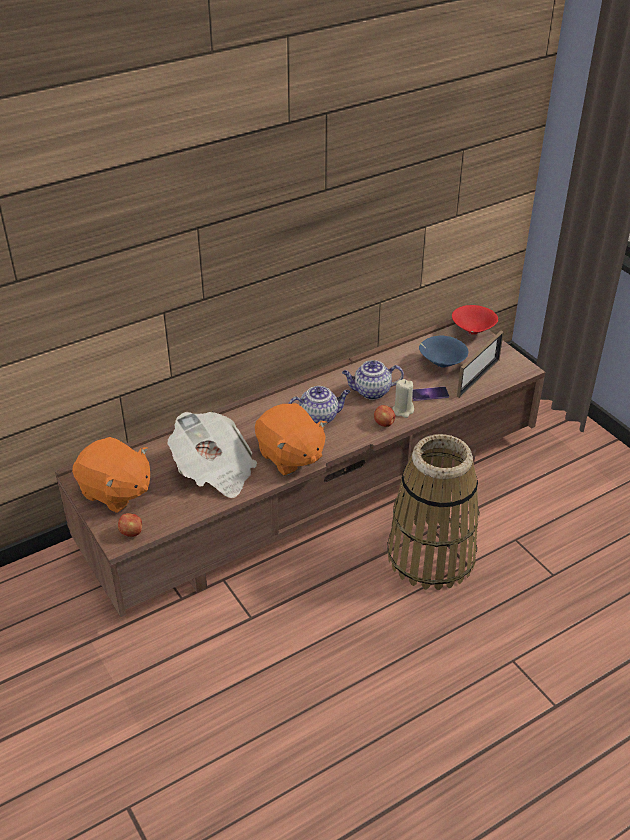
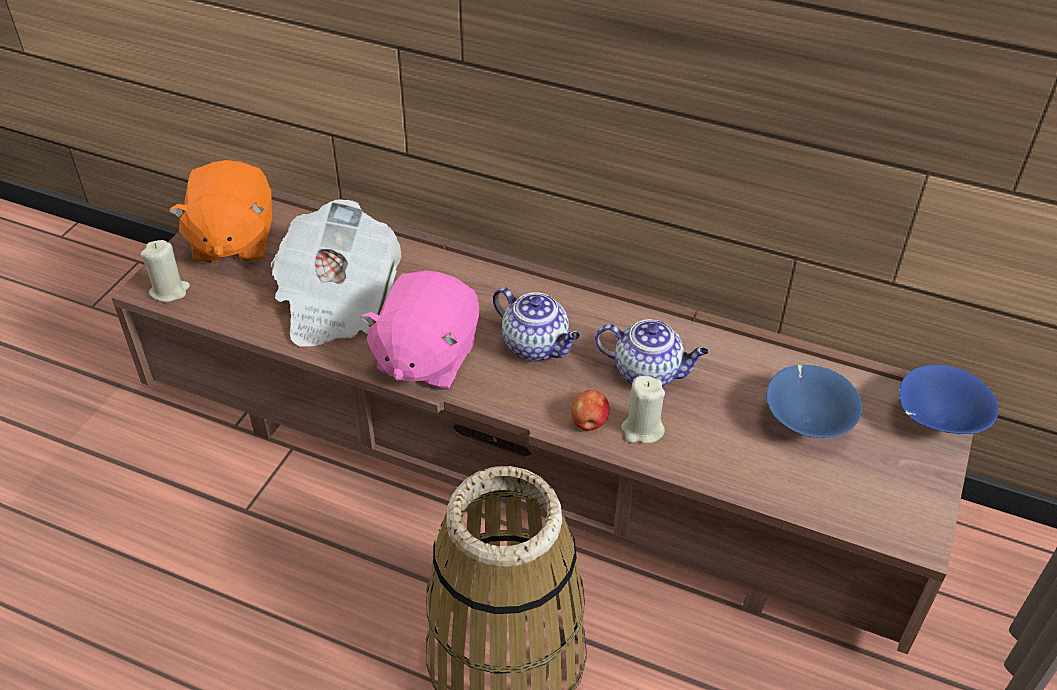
camera: 55 degrees right, 5 degrees up
apple [118,513,142,537] -> beige candle [140,240,190,302]
orange plush toy [255,403,327,476] -> pink plush toy [360,270,480,390]
teapot [342,360,404,400] -> teapot turned 150 degrees clockwise [595,319,708,387]
phone [412,387,449,401] -> none
red bowl [452,305,498,335] -> blue bowl [899,365,998,434]
picture frame [457,331,504,398] -> none

